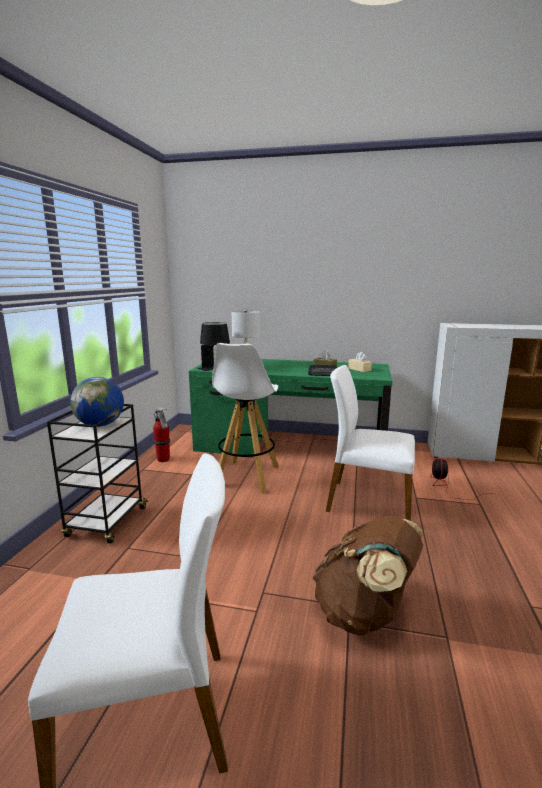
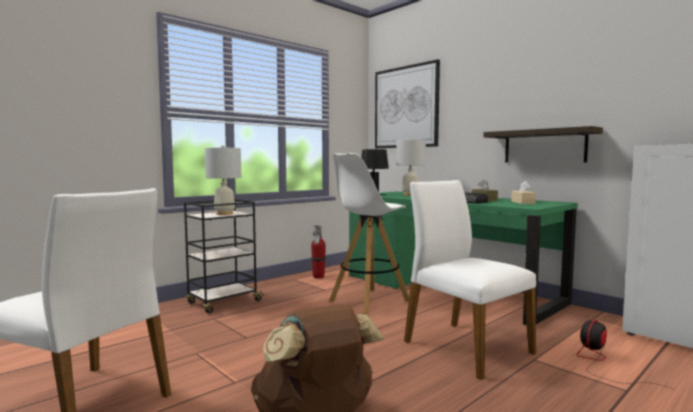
camera: 35 degrees right, 10 degrees down
globe [70,377,124,427] -> white table lamp [205,145,241,215]
none -> picture [375,59,440,148]
none -> shelf [483,126,603,163]

